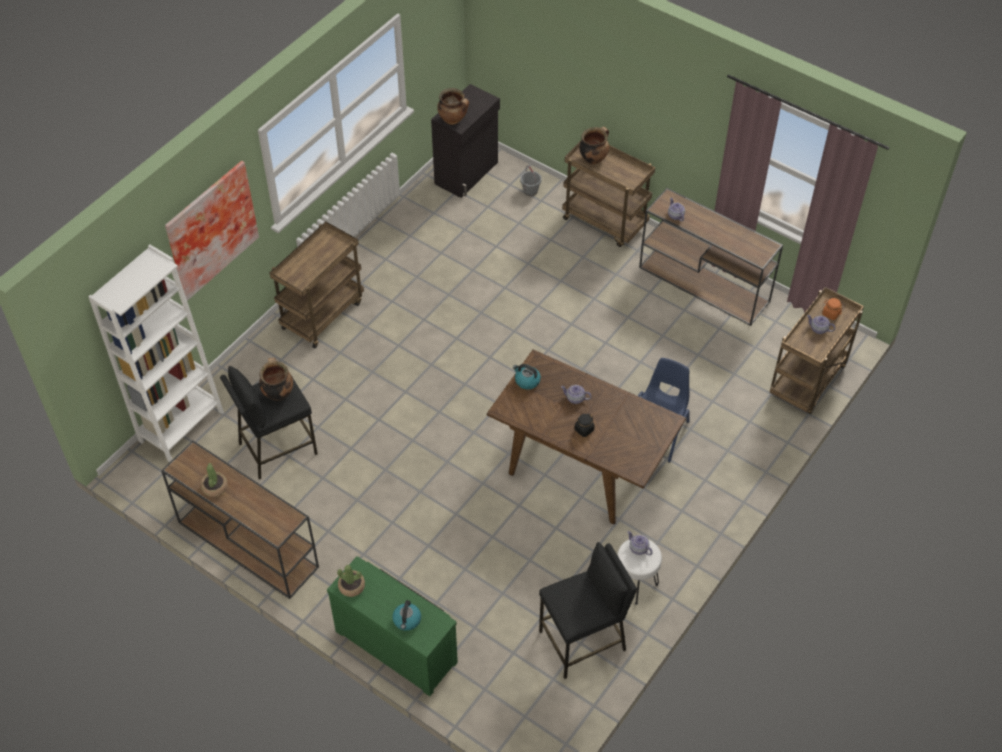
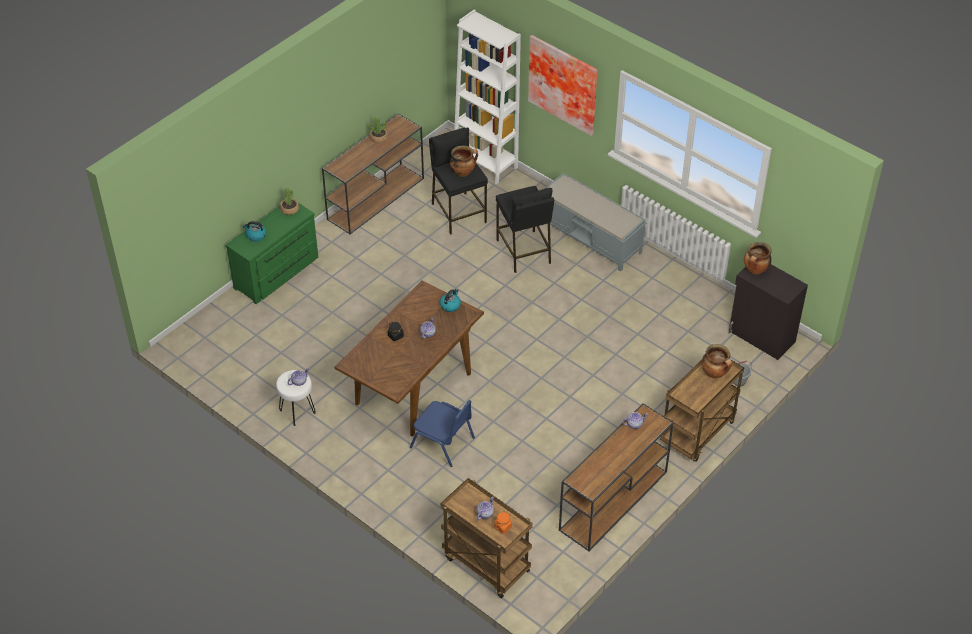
camera: 95 degrees right, 5 degrees down
brown cart [270,222,364,348] -> grey bench [546,173,646,271]
black stool [539,542,637,679] -> black stool moved to [496,186,554,273]

